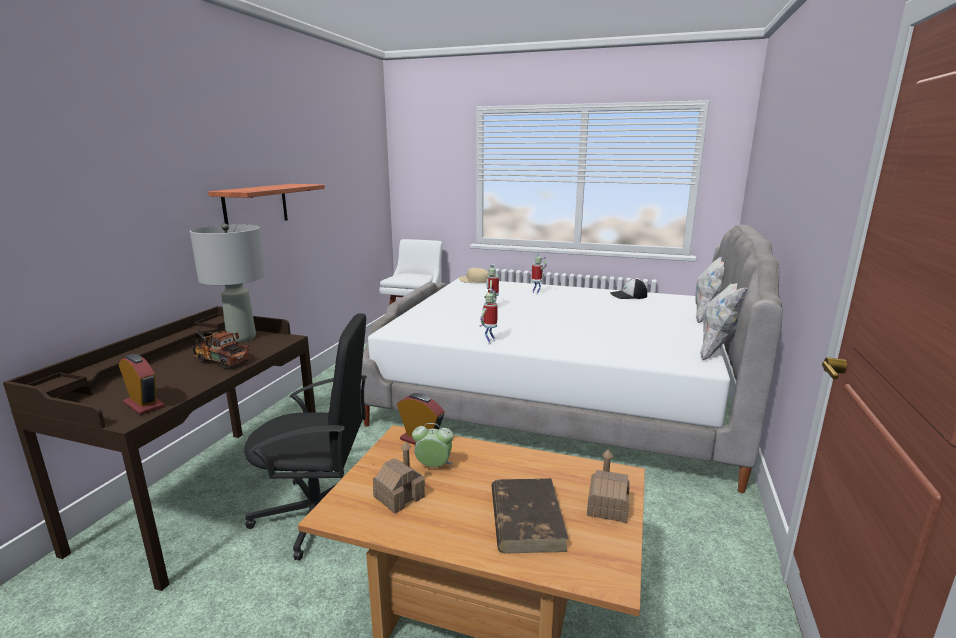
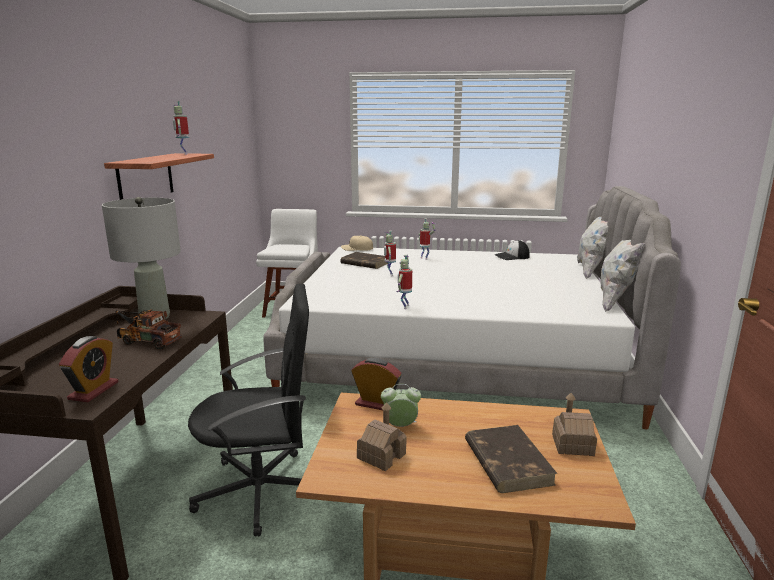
camera: 10 degrees left, 0 degrees up
alarm clock [118,354,165,415] -> alarm clock turned 75 degrees clockwise [59,336,118,402]
none -> toy robot [173,101,189,154]
none -> brown book [340,252,388,269]

